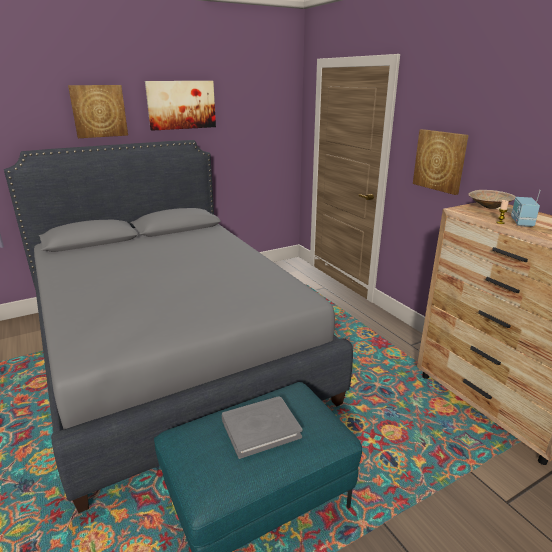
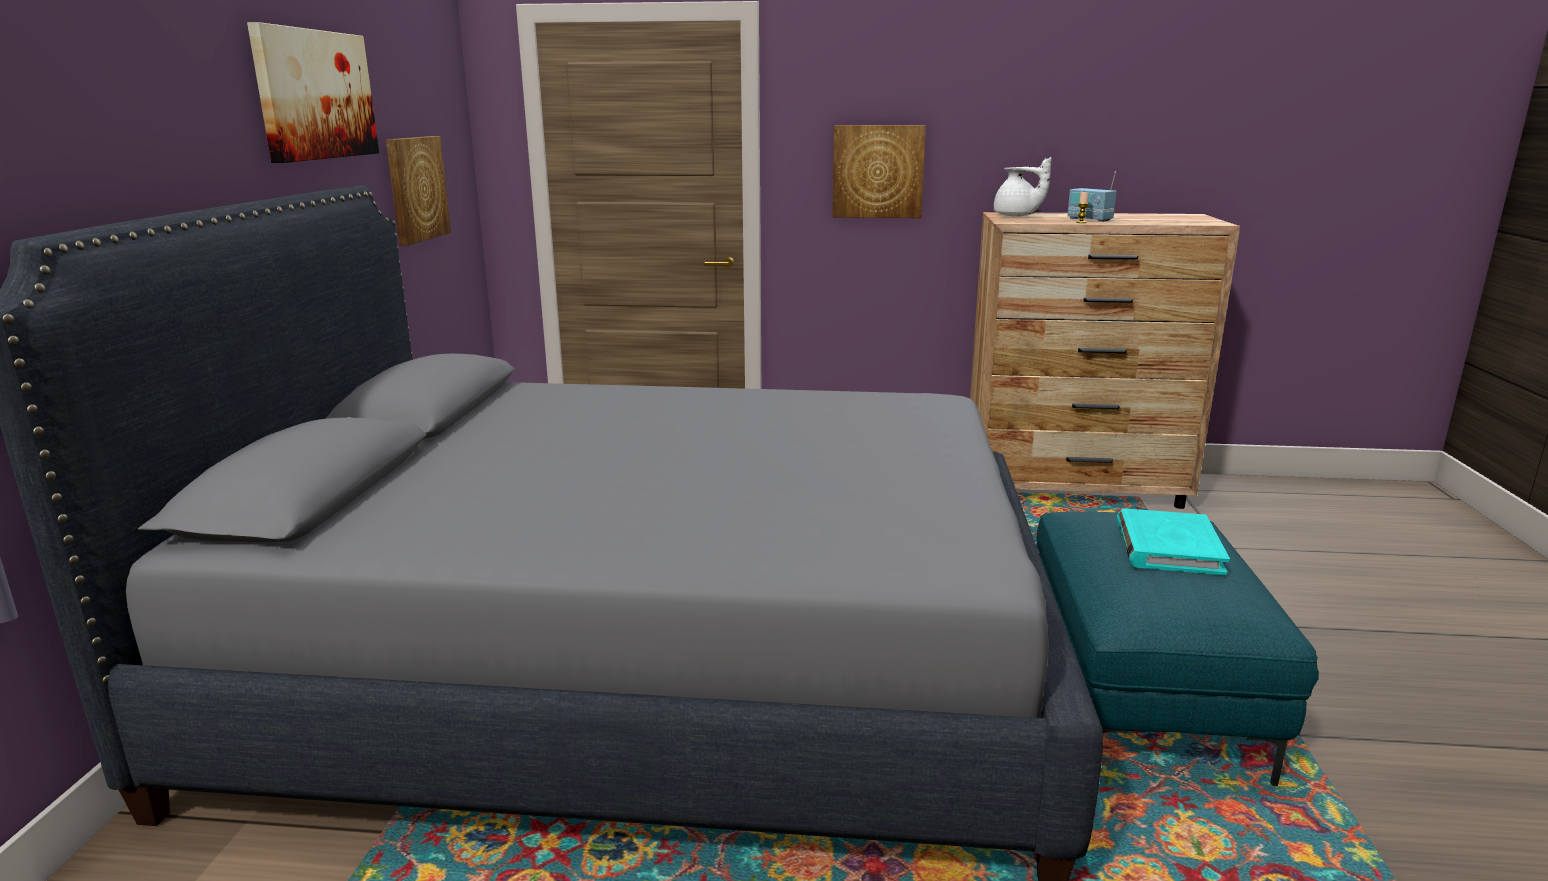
camera: 55 degrees left, 5 degrees down
picture [68,85,128,138] -> picture moved to [386,136,451,246]
grey book [222,396,302,459] -> turquoise book [1117,508,1230,576]
beige bowl [468,190,516,209] -> white teapot [994,157,1052,217]

